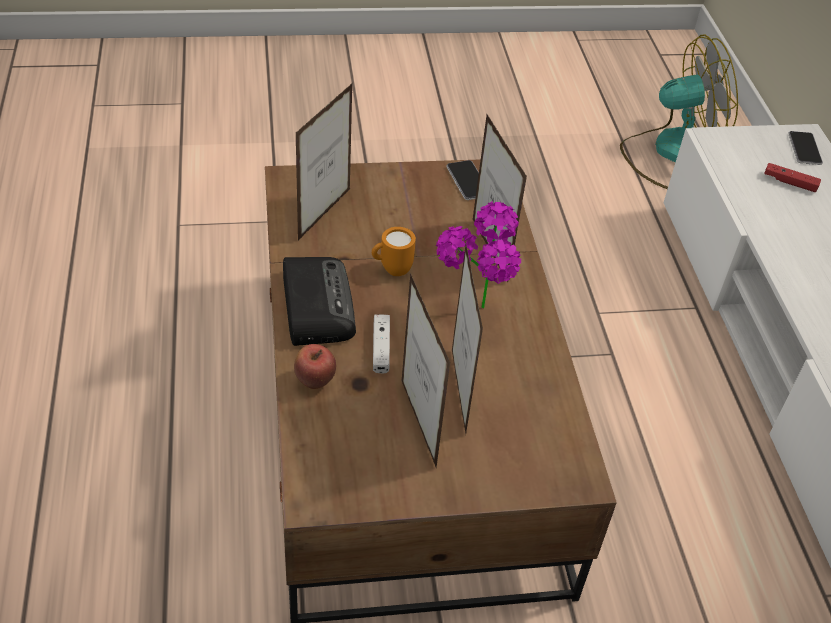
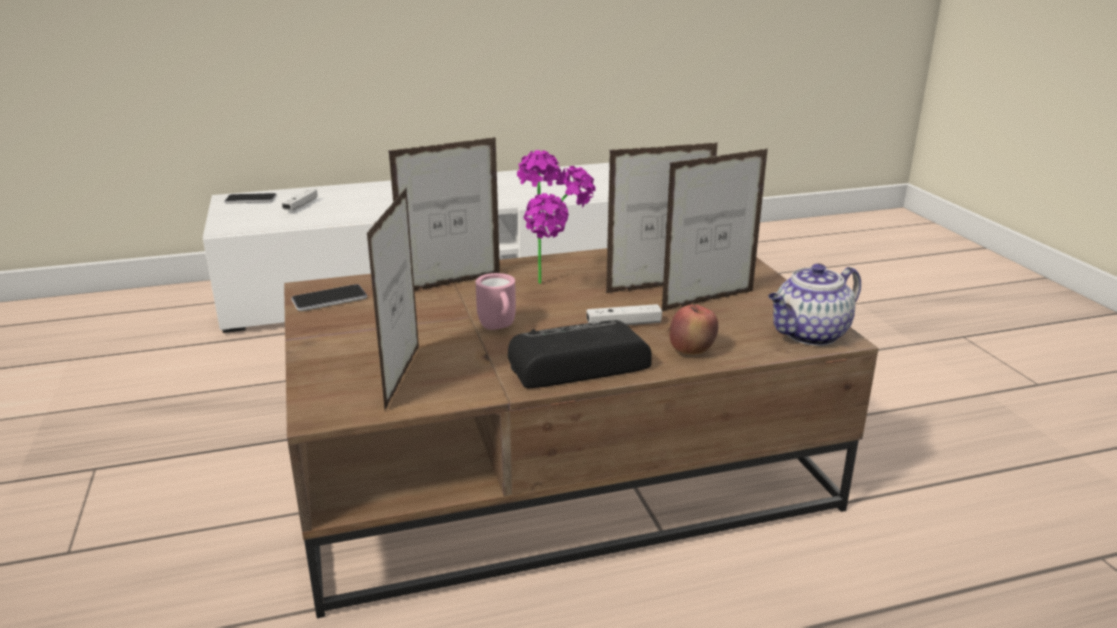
camera: 95 degrees left, 20 degrees down
picture frame [296,83,353,241] -> picture frame turned 75 degrees clockwise [367,187,419,410]
orange mug [372,227,416,276] -> pink mug [476,273,516,330]
fan [620,35,738,189] -> none
red game controller [765,163,821,192] -> white game controller [281,189,318,210]
none -> teapot [768,263,861,346]

